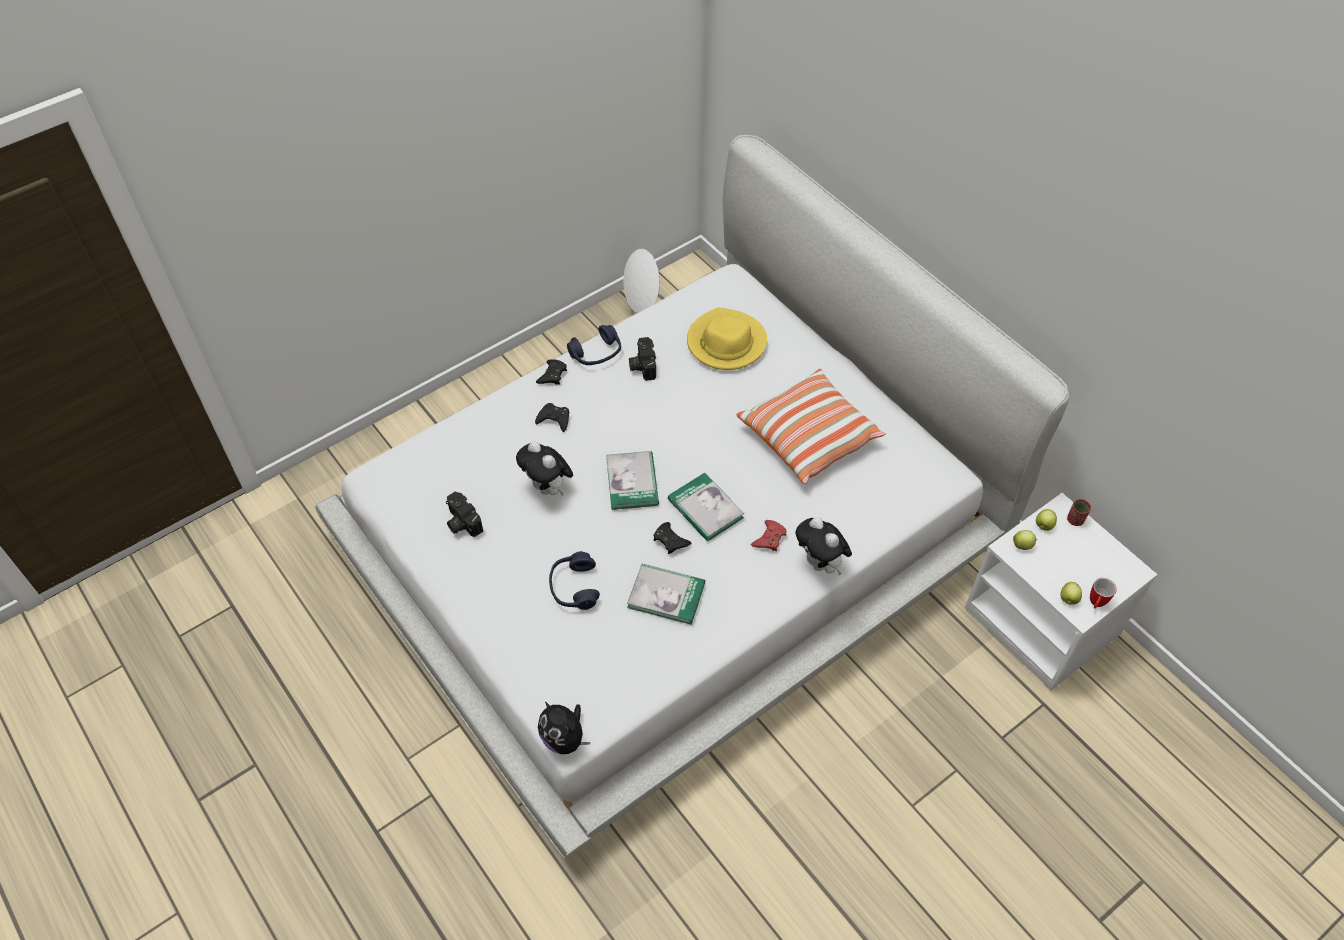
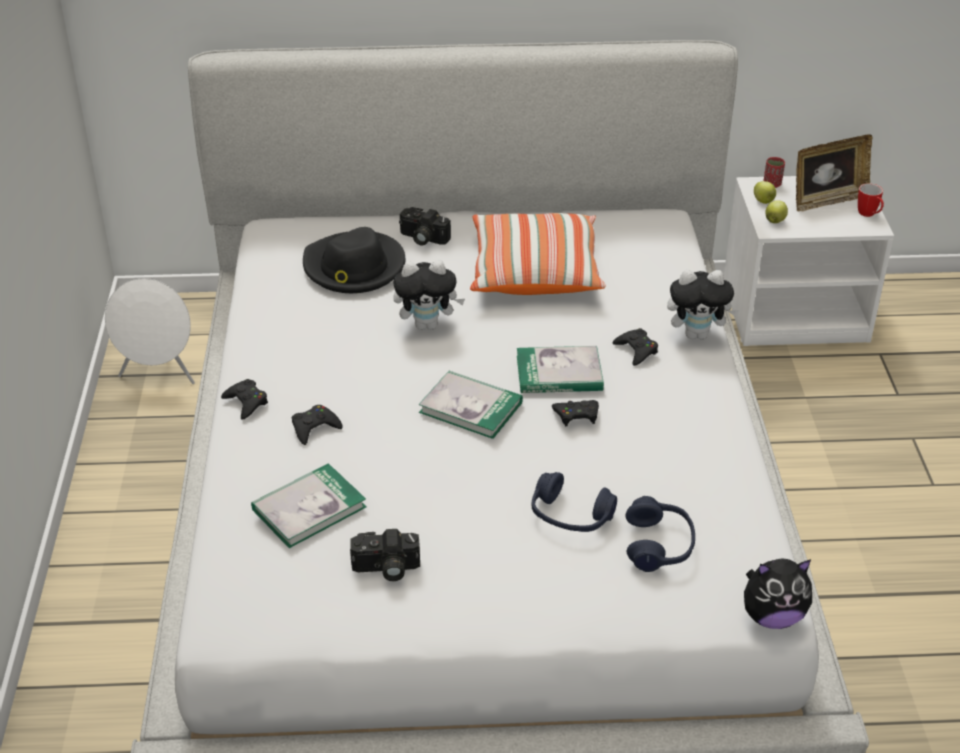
camera: 55 degrees left, 15 degrees down
plush toy [516,441,573,495] -> plush toy moved to [393,260,465,330]
blue headphones [567,325,621,365] -> blue headphones moved to [625,496,695,572]
book [627,564,705,625] -> book moved to [251,463,366,548]
camera [629,337,656,381] -> camera moved to [399,207,451,246]
yellow hat [687,308,767,370] -> black hat [303,227,405,293]
red game controller [751,520,787,551] -> black game controller [613,328,658,366]
apple [1060,582,1082,605] -> none
none -> picture frame [796,134,872,212]

